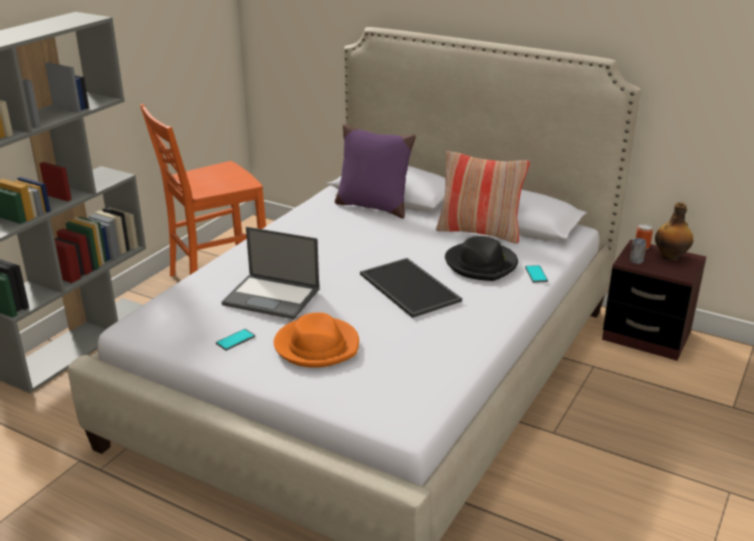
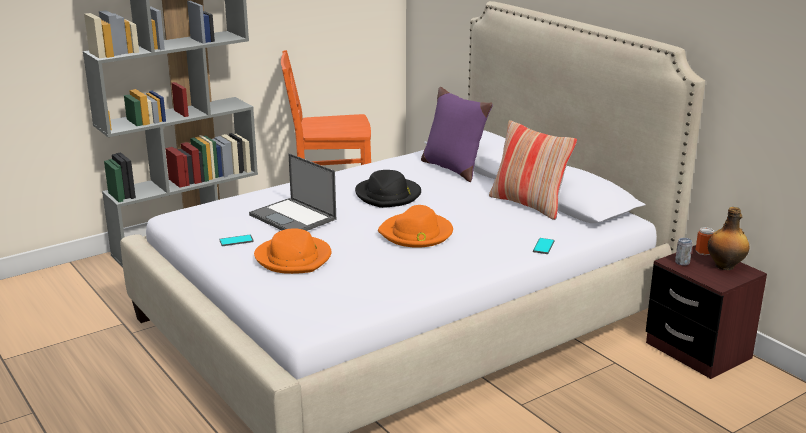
camera: 25 degrees right, 5 degrees down
tray [360,258,462,318] -> orange hat [378,205,453,248]
black hat [445,236,518,281] -> black hat moved to [355,170,421,208]

